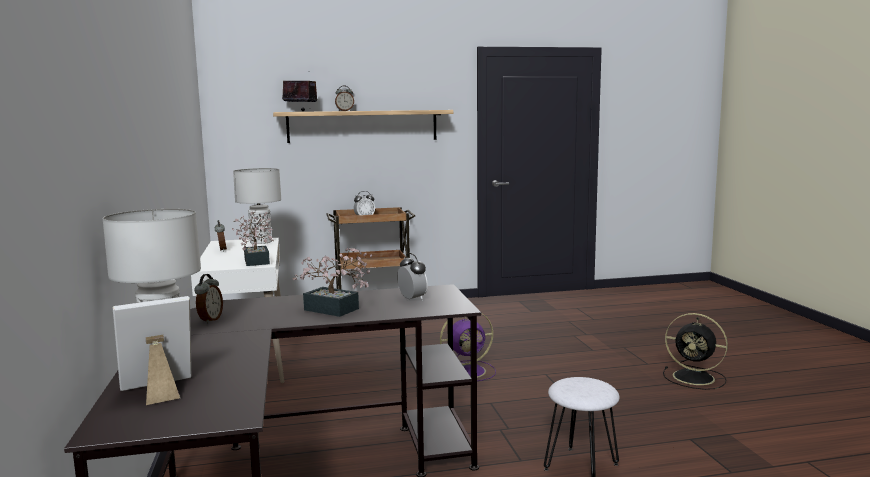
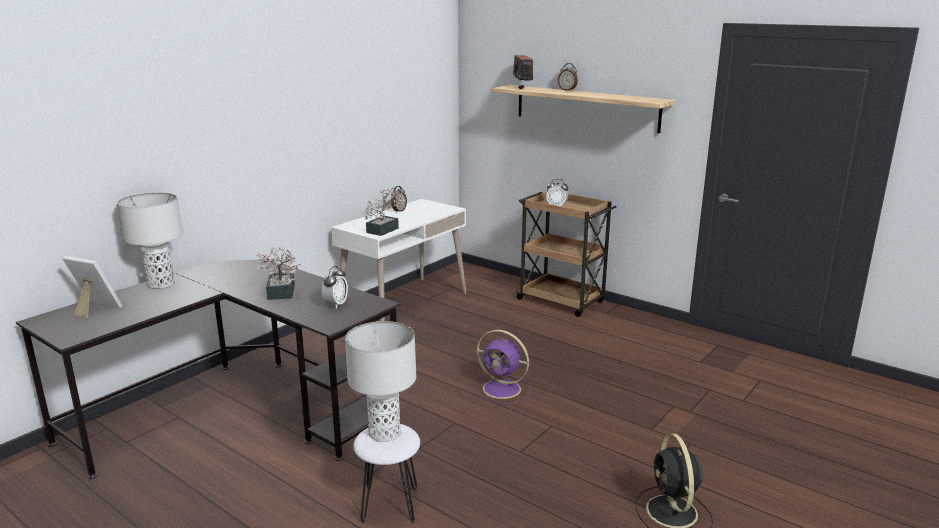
camera: 50 degrees right, 10 degrees up
alarm clock [194,274,223,324] -> none
white table lamp [233,168,281,244] -> white table lamp moved to [345,321,416,442]

